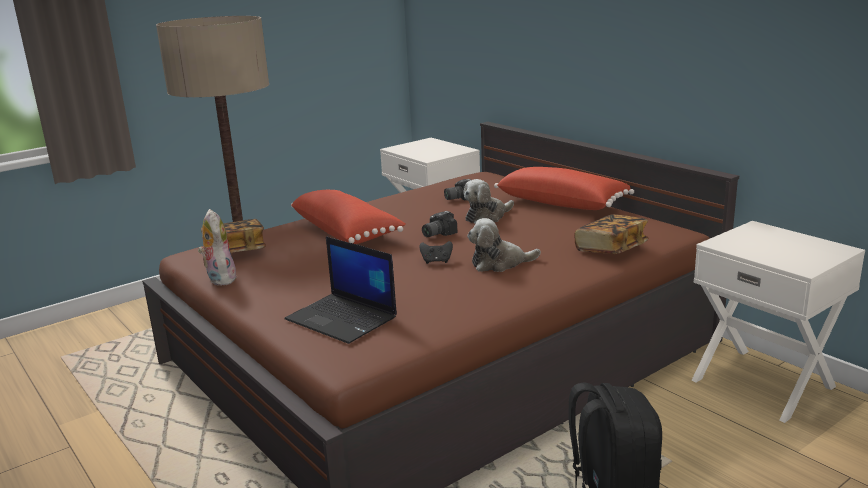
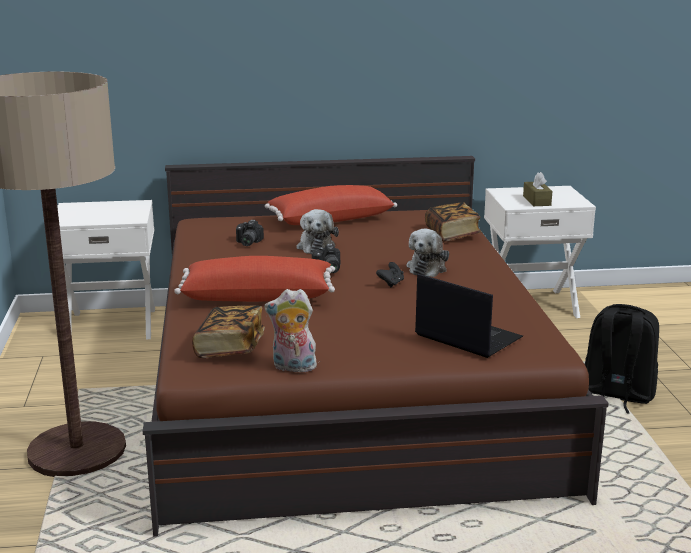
camera: 60 degrees left, 0 degrees up
laptop [284,237,397,344] -> laptop turned 120 degrees counterclockwise [415,274,523,358]
none -> brown tissue box [523,172,552,206]

